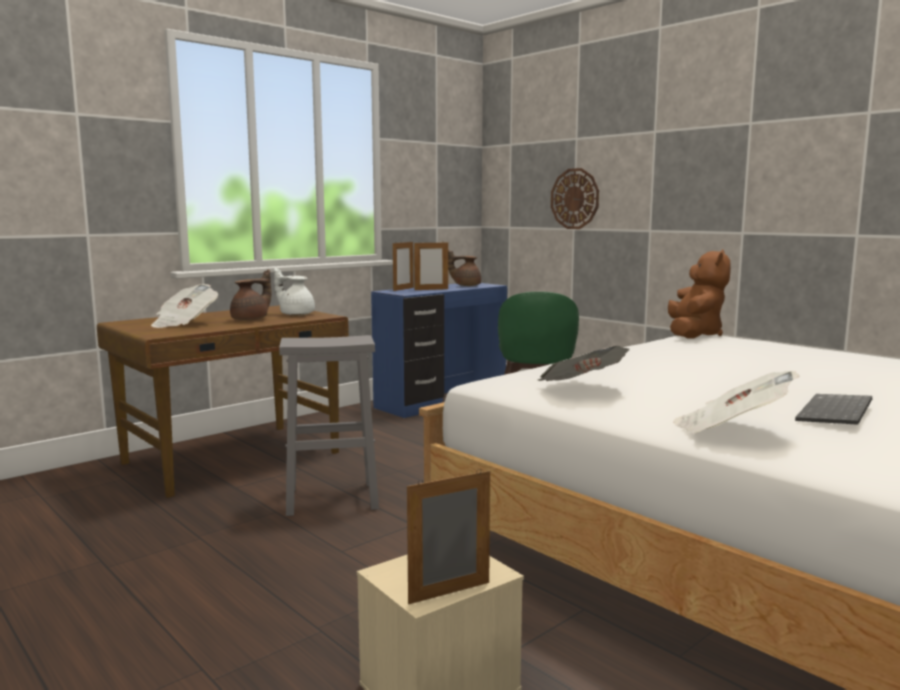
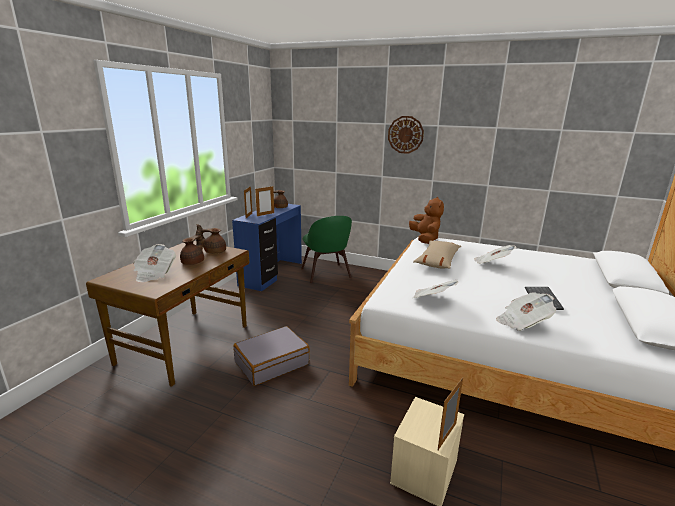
camera: 25 degrees left, 10 degrees up
white teapot [274,268,315,316] -> brown teapot [197,224,226,254]
grey stool [279,335,379,516] -> grey suitcase [233,326,310,386]
wall clock [551,168,599,229] -> wall clock moved to [388,116,424,154]
none -> beige pillow [413,241,461,269]
none -> newspaper [474,245,516,264]

